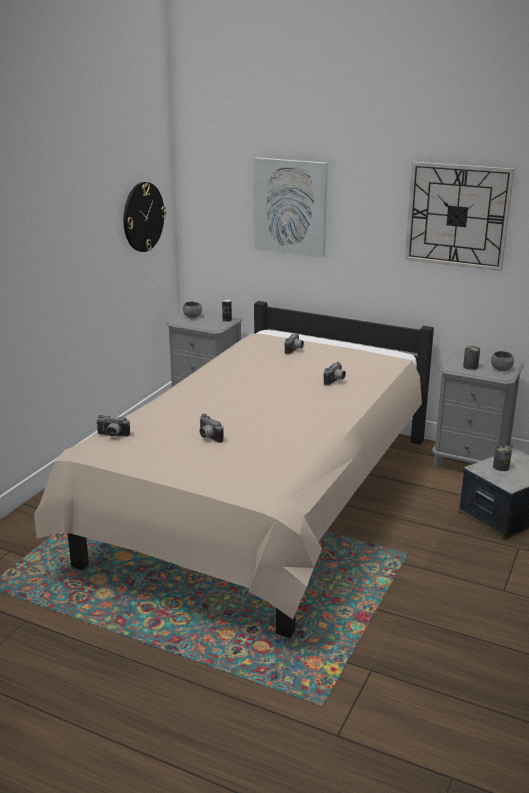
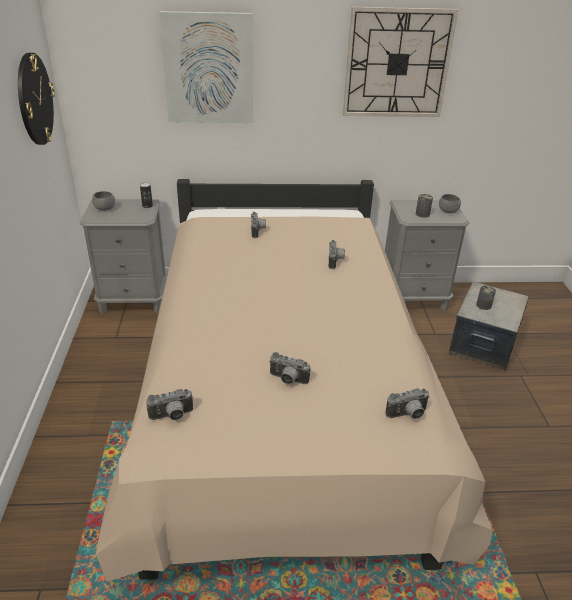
camera: 30 degrees left, 10 degrees up
none -> camera [385,388,430,419]

